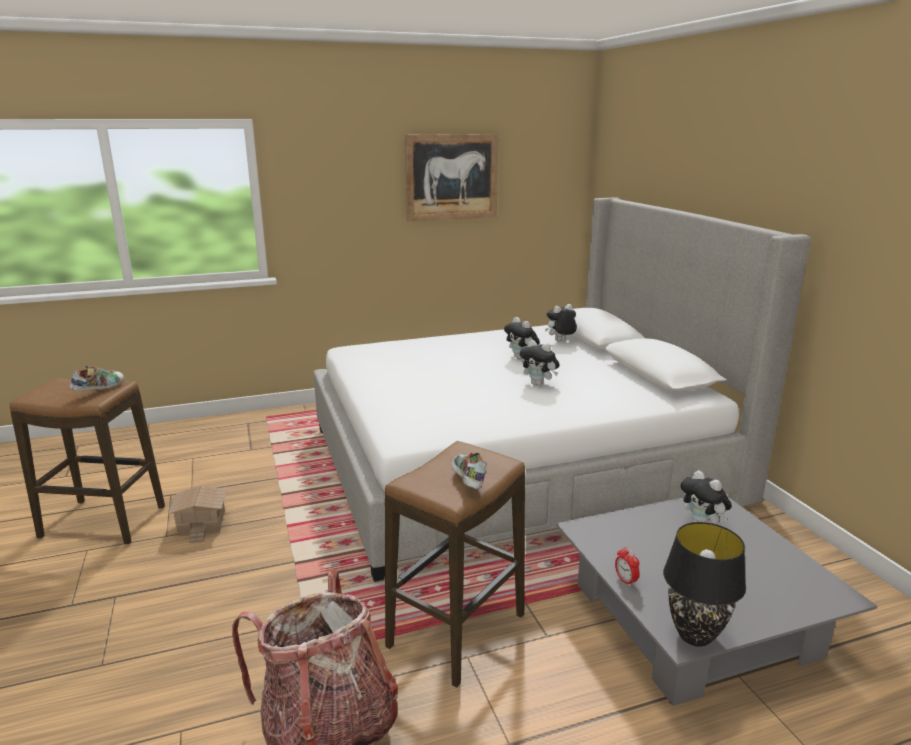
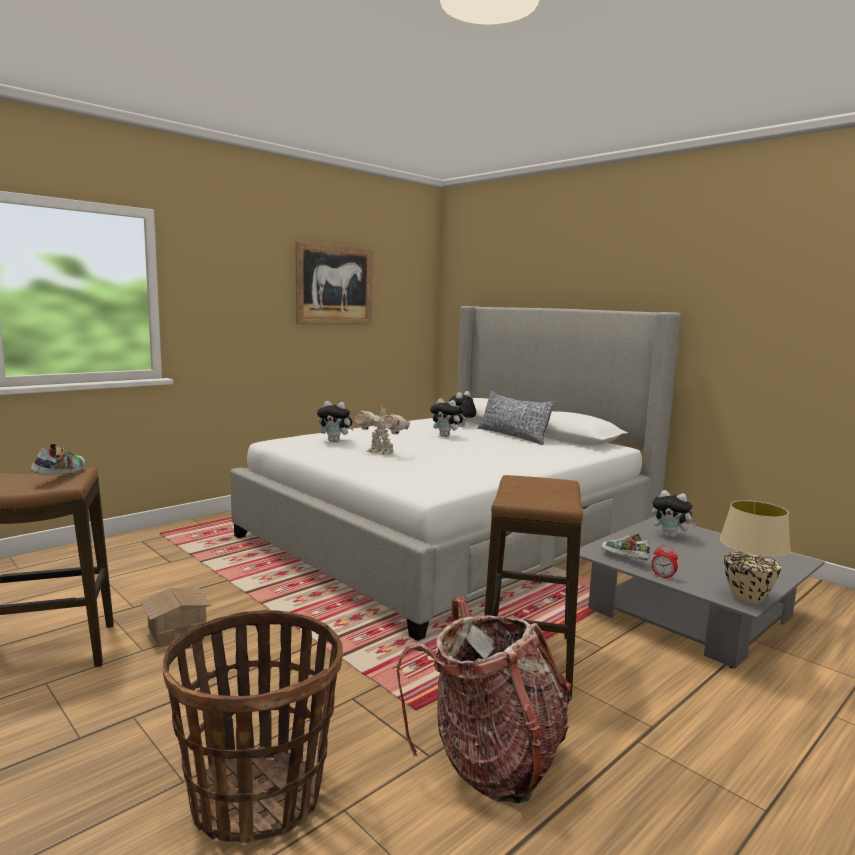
camera: 25 degrees left, 10 degrees down
shoe [452,452,487,489] -> shoe moved to [601,534,650,560]
plush toy [520,340,559,386] -> plush toy moved to [317,401,354,442]
black table lamp [663,522,746,647] -> beige table lamp [720,500,791,604]
none -> basket [162,610,343,843]
none -> toy robot [355,404,410,455]
none -> pillow [477,391,556,445]

